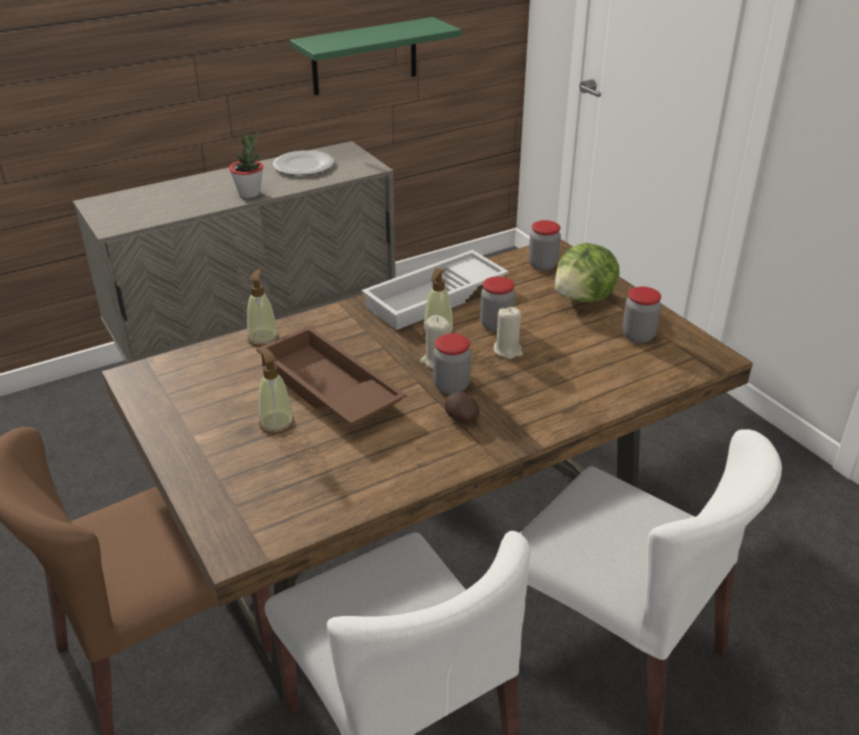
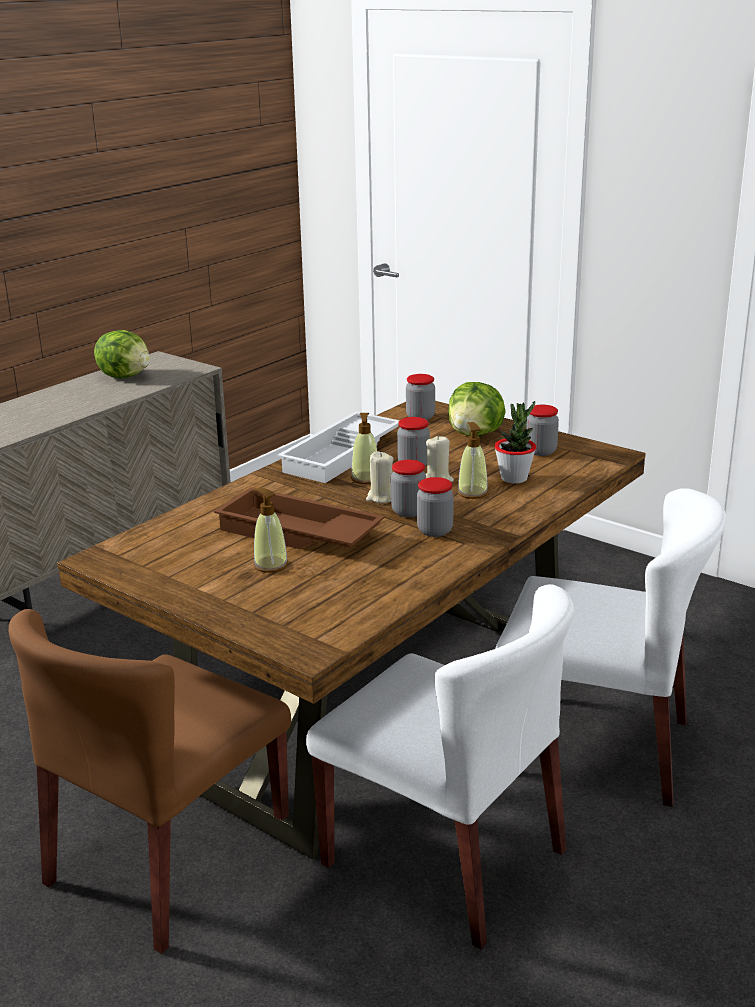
camera: 20 degrees left, 10 degrees down
potted plant [229,132,263,198] -> potted plant moved to [494,401,536,484]
soap dispenser [247,269,279,347] -> soap dispenser moved to [457,422,488,499]
plate [273,150,334,175] -> lettuce [94,330,150,379]
green shelf [290,17,462,95] -> none
potato [445,392,480,424] -> jar [417,477,454,537]

